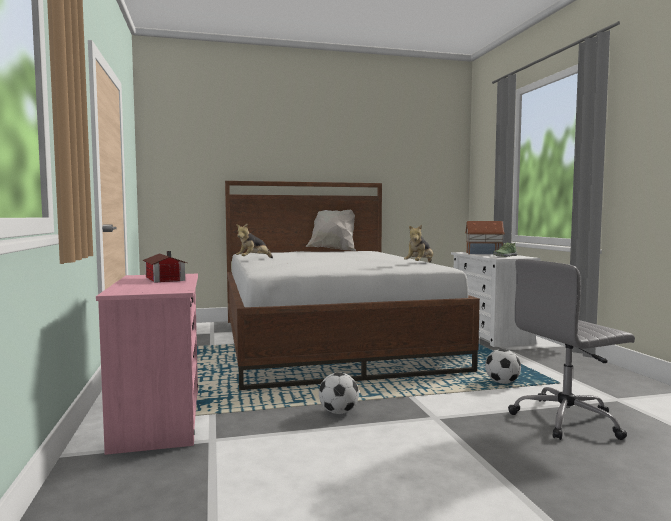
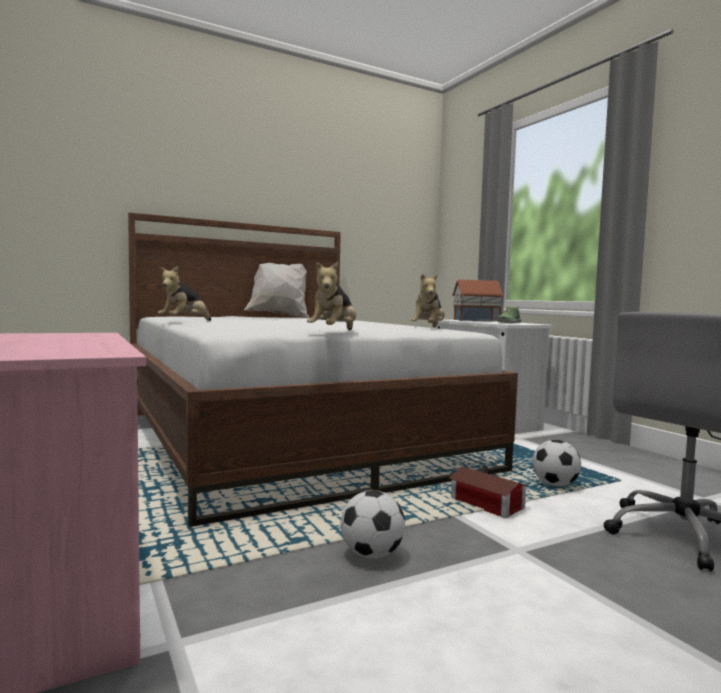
camera: 15 degrees left, 0 degrees up
toy house [143,251,187,283] -> toy house moved to [449,465,528,518]
none -> plush toy [307,262,356,330]

